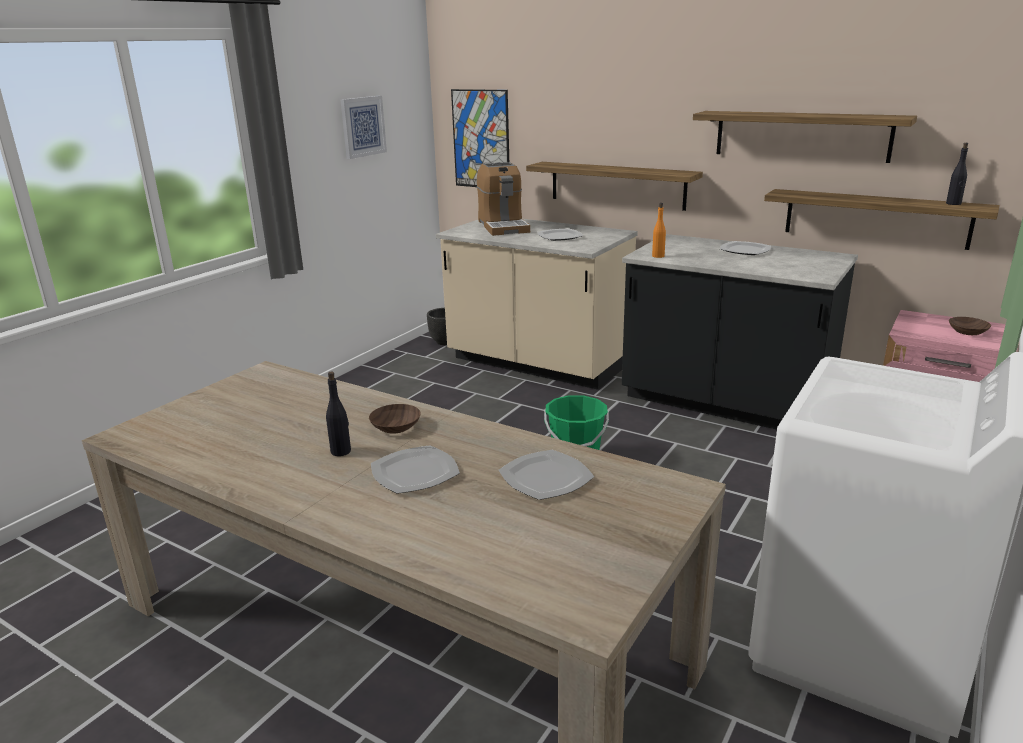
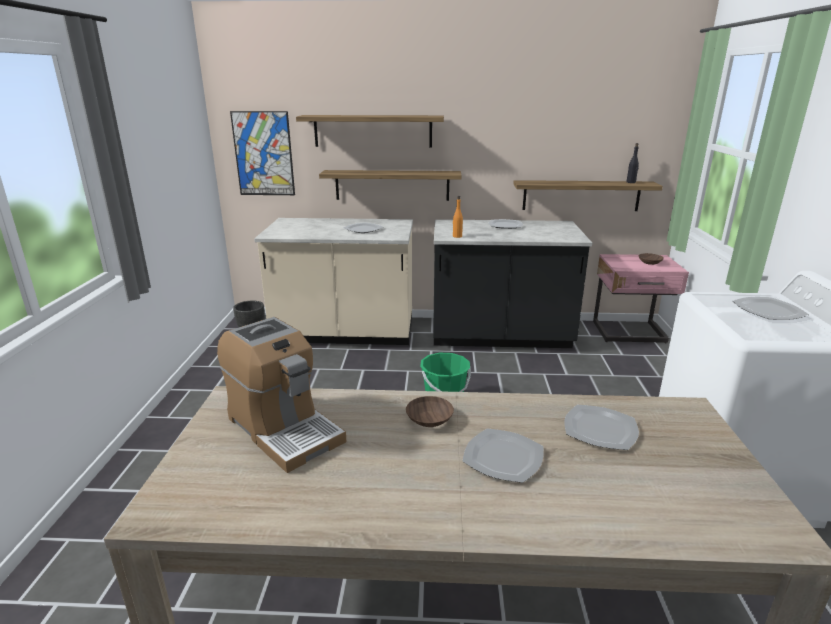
camera: 30 degrees left, 0 degrees up
black bottle [326,372,351,456] -> none
picture [341,96,387,159] -> none
coffee machine [477,162,530,236] -> coffee machine moved to [217,317,346,473]
shelf [693,111,917,163] -> shelf moved to [296,115,444,147]
none -> plate [733,297,809,320]

